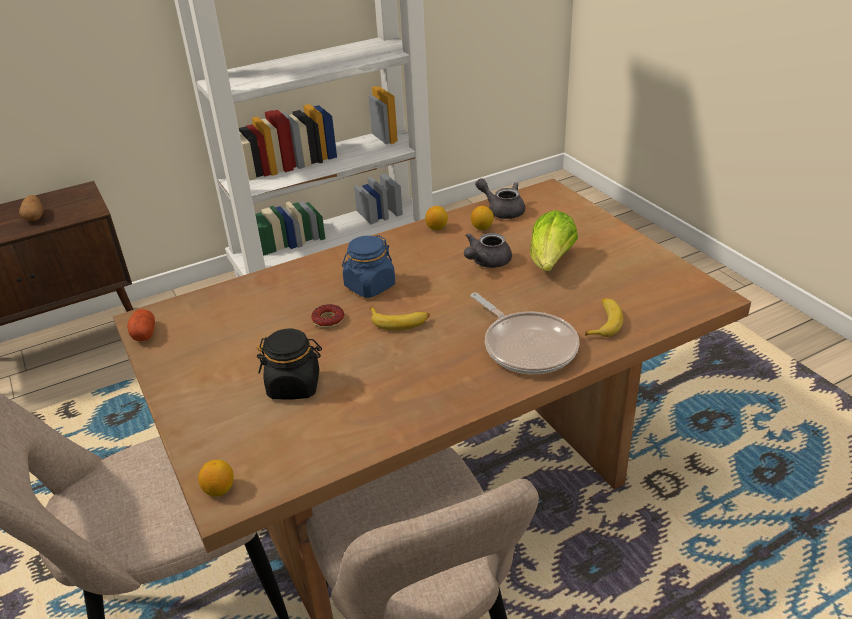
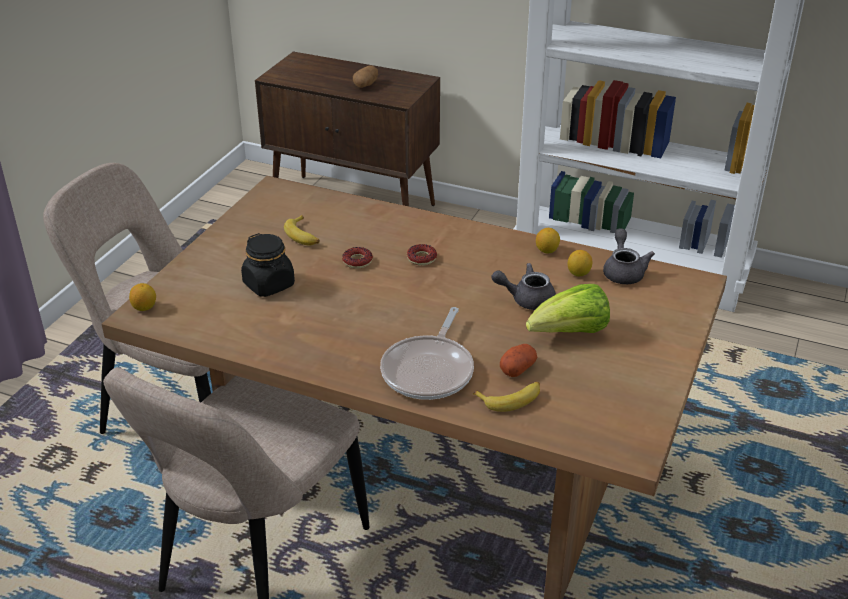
camera: 50 degrees right, 0 degrees up
potato [127,309,155,341] -> potato moved to [500,344,537,377]
blue jar [342,235,395,298] -> donut [407,244,437,266]
banana [370,307,430,330] -> banana moved to [284,215,320,246]

